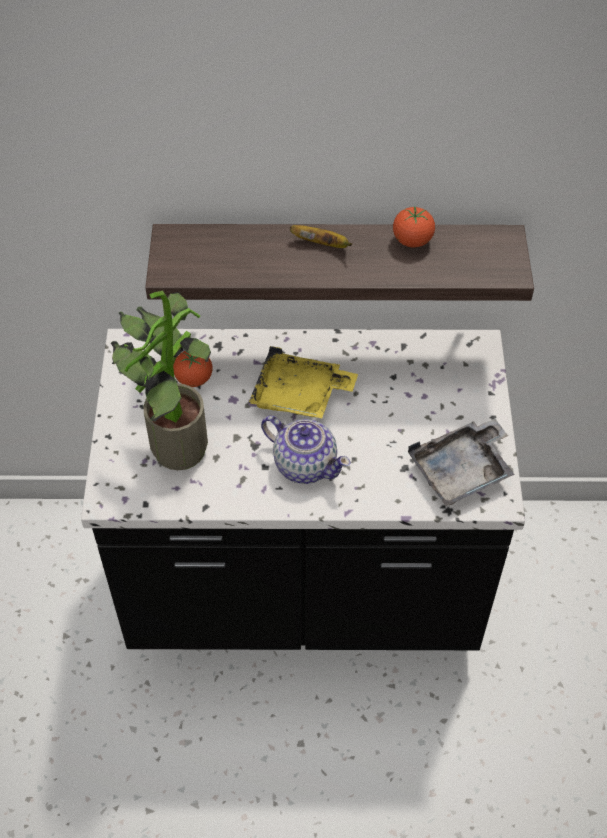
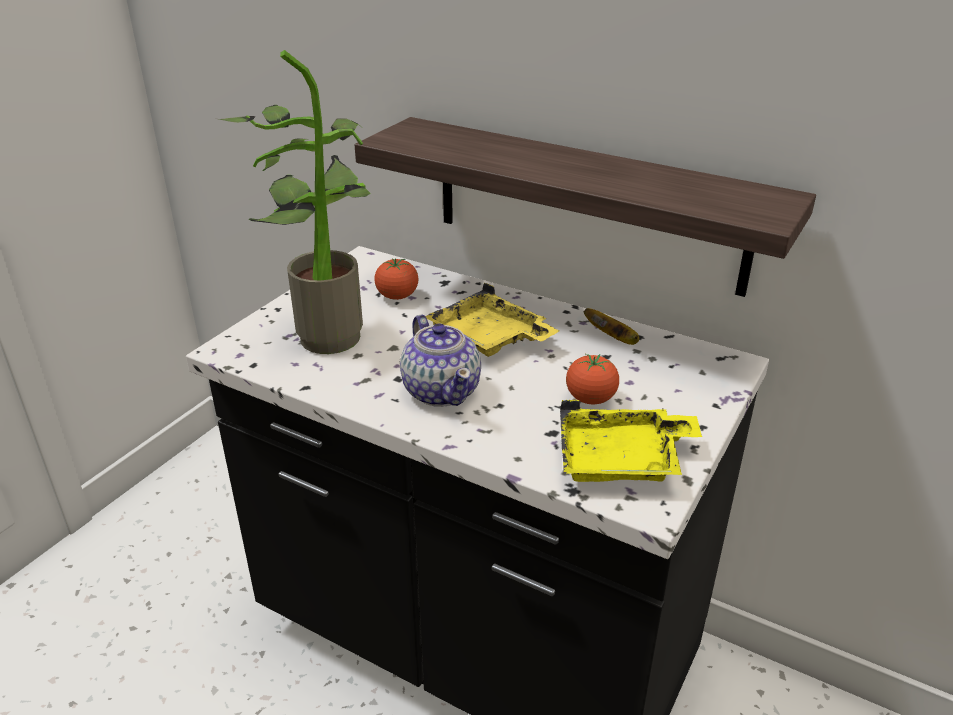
camera: 30 degrees right, 20 degrees down
banana [290,225,352,248] -> banana moved to [584,308,639,345]
tomato [393,206,435,248] -> tomato moved to [566,354,619,404]
grey tray [408,419,515,506] -> yellow tray [560,400,702,482]

